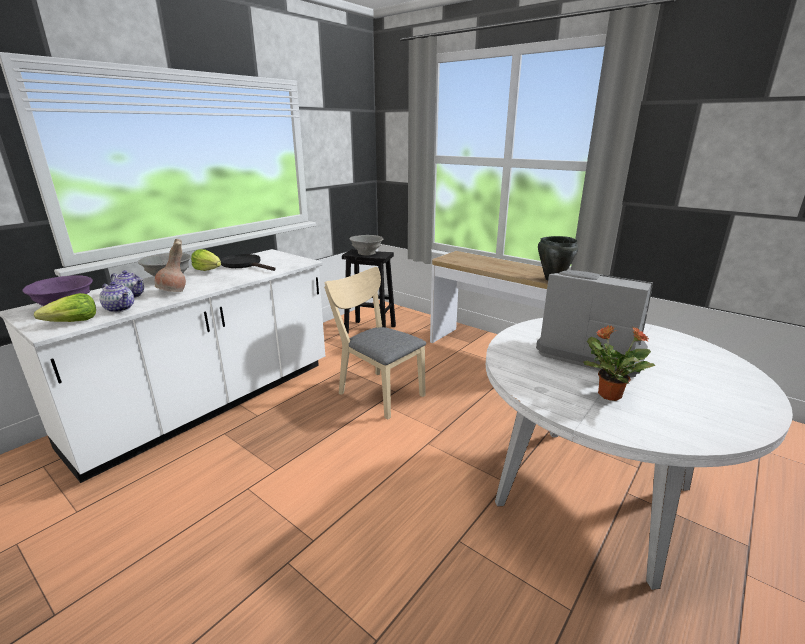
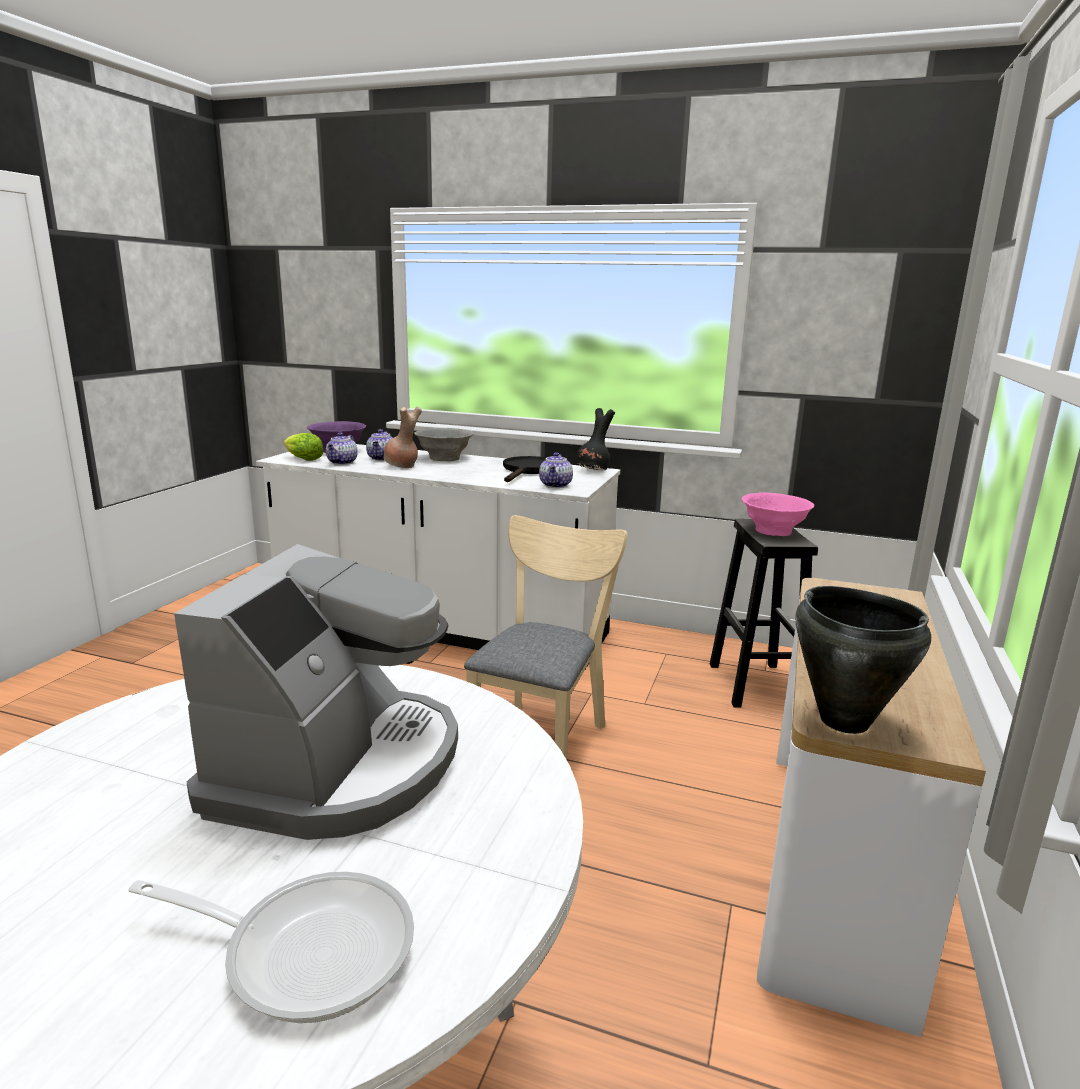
camera: 70 degrees right, 5 degrees down
lettuce [191,249,221,271] -> none
grey bowl [349,235,383,255] -> pink bowl [742,492,814,536]
potted plant [583,325,656,401] -> none
none -> frying pan [129,872,414,1023]
none -> teapot [539,452,573,488]
none -> black vase [576,408,615,470]

